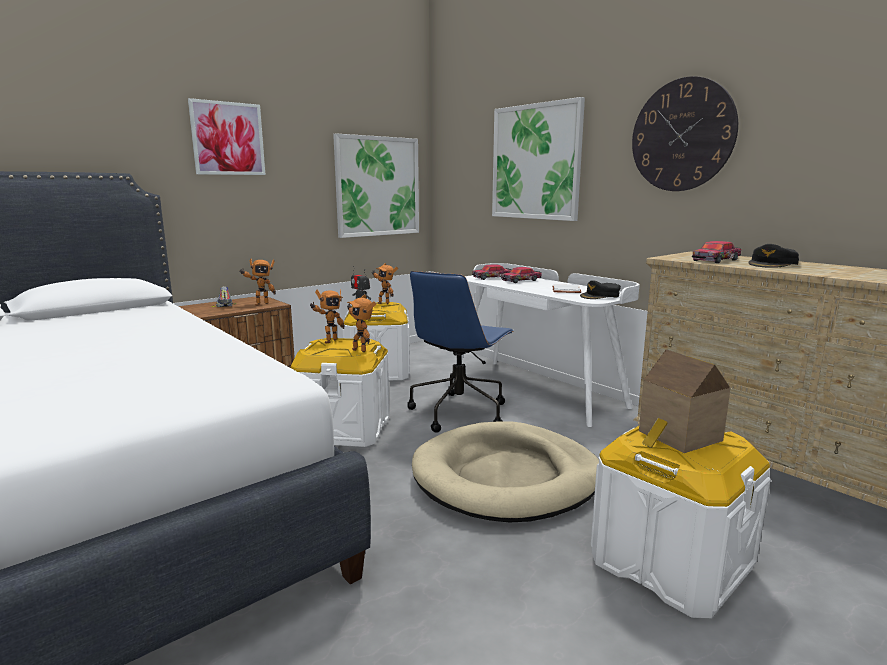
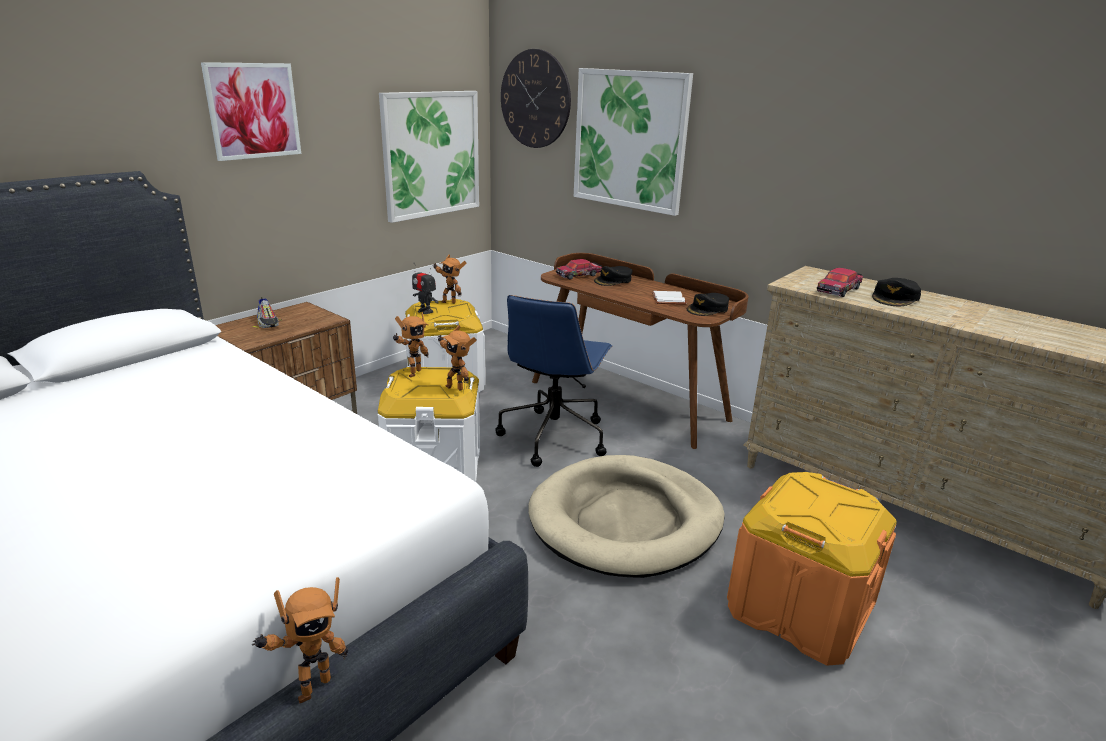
camera: 10 degrees left, 10 degrees up
toy robot [239,258,276,306] -> toy robot moved to [252,577,348,703]
white desk [456,263,640,427] -> brown desk [532,253,749,449]
toy car [501,267,542,283] -> black cap [594,266,633,286]
white storage box [591,426,771,618] -> orange storage box [727,472,897,666]
wall clock [632,76,738,191] -> wall clock moved to [501,49,571,148]
toy house [639,349,731,453] -> none

